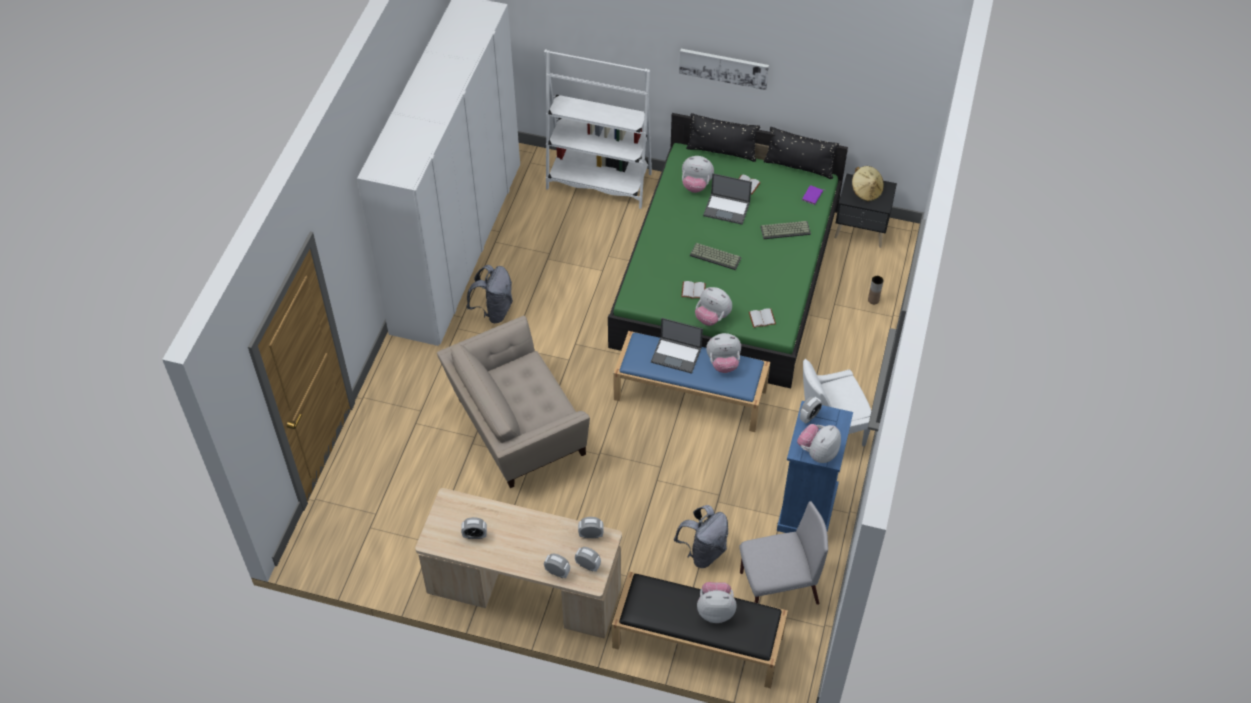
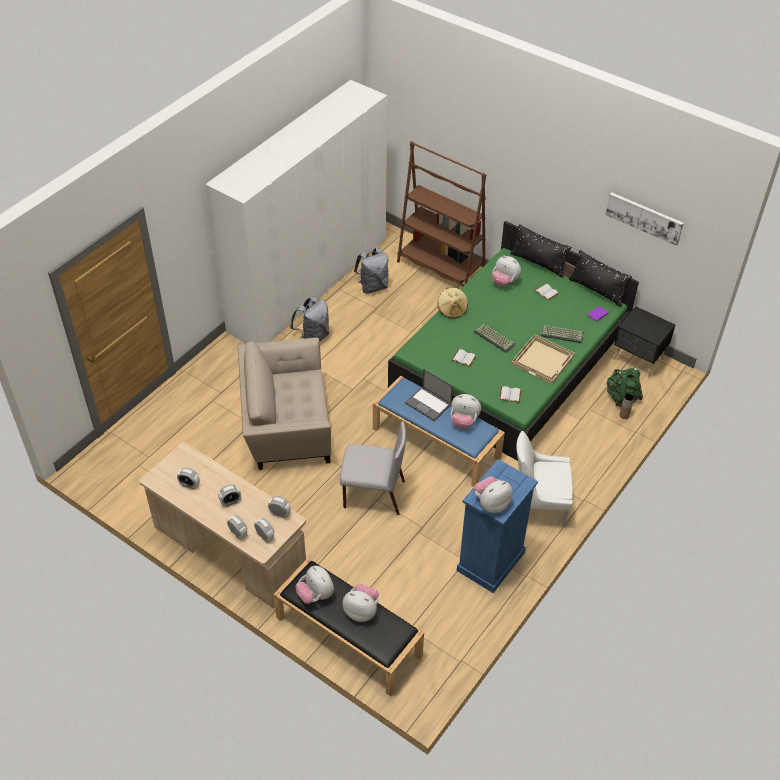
camera: 20 degrees right, 5 degrees down
white bookcase [544,49,652,209] -> brown bookcase [397,141,487,287]
grey backpack [674,505,728,568] -> grey backpack moved to [354,248,388,294]
picture [679,49,769,90] -> picture moved to [606,192,684,246]
plush toy [695,287,732,326] -> plush toy moved to [296,566,334,604]
laptop [703,173,752,225] -> none
grey chair [739,501,828,605] -> grey chair moved to [340,421,406,515]
alarm clock [800,397,822,424] -> alarm clock moved to [218,484,241,507]
beige hat [852,166,884,202] -> beige hat moved to [437,287,468,319]
none -> beige tray [511,334,575,384]
none -> green backpack [607,367,643,407]

